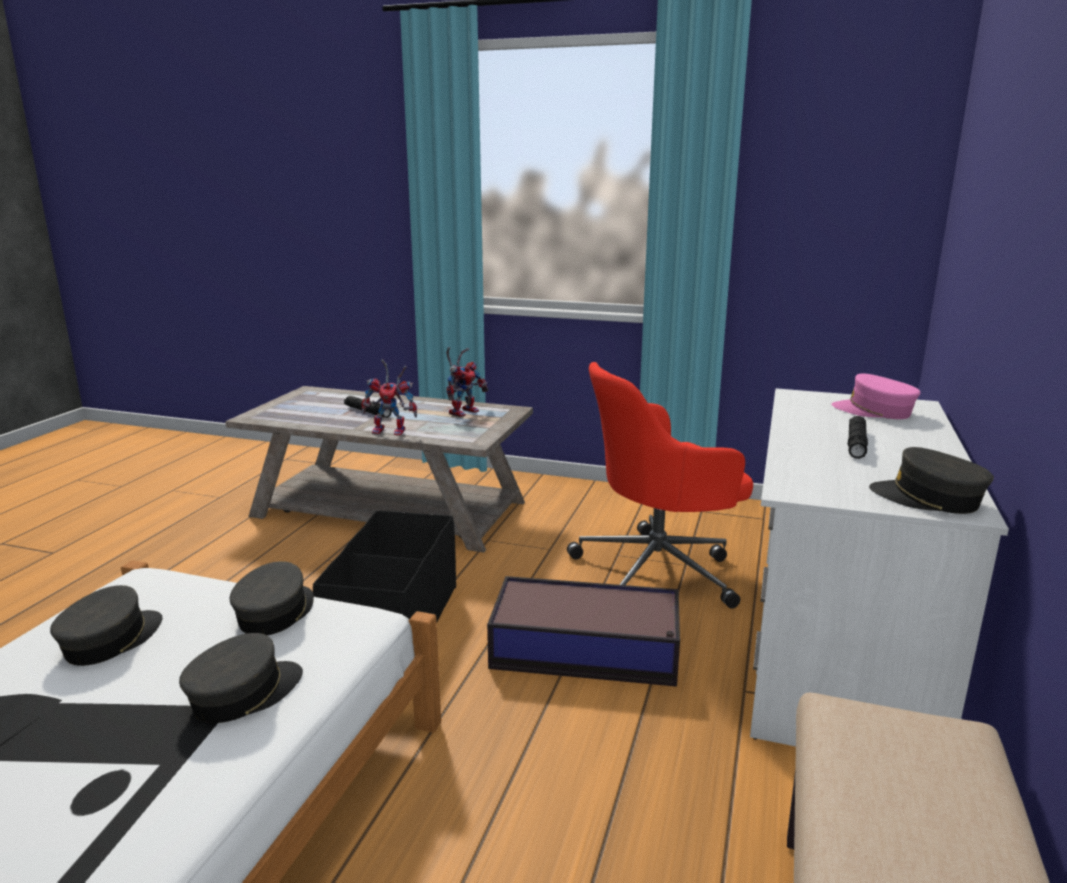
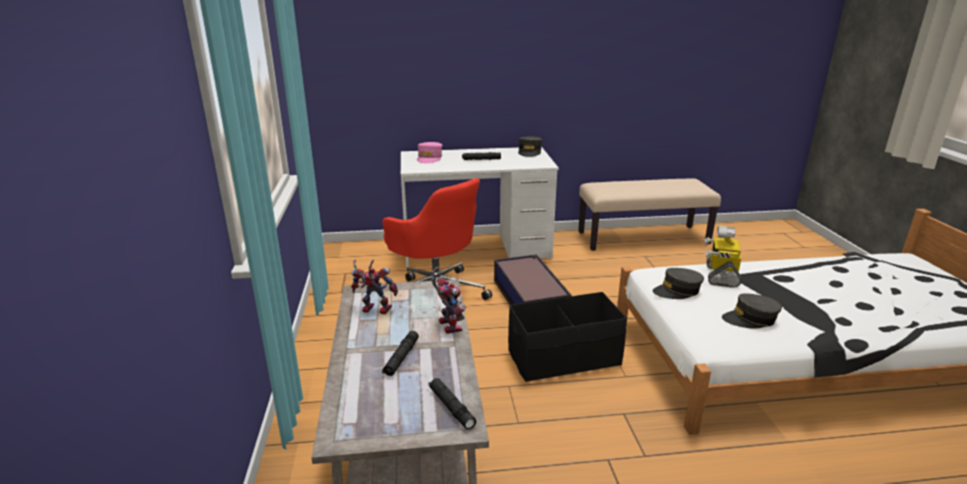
camera: 115 degrees left, 5 degrees up
grey cap [179,633,303,723] -> toy robot [704,225,741,288]
none -> black flashlight [428,378,476,430]

